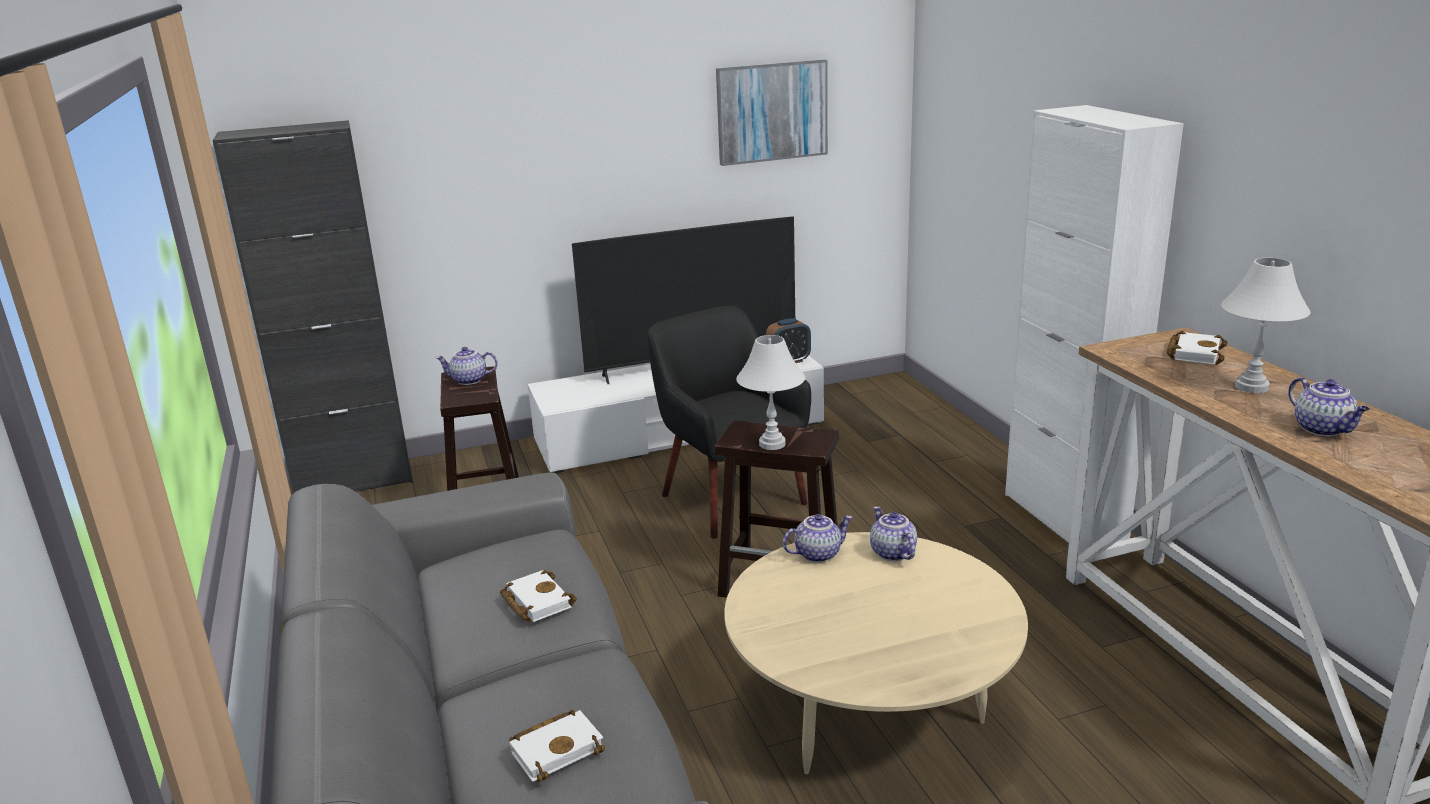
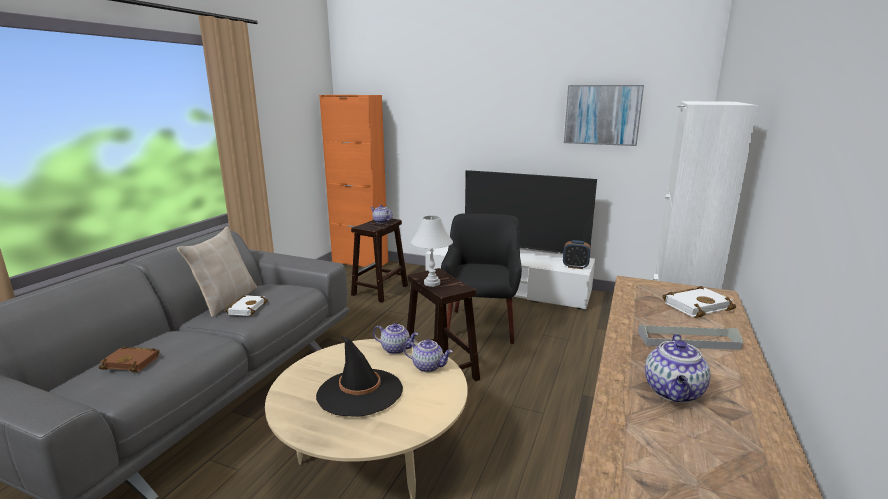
camera: 40 degrees right, 5 degrees down
black cabinet [213,120,413,493] -> orange cabinet [319,95,388,269]
white book [509,710,605,782] -> brown book [98,346,160,372]
teapot [870,506,917,561] -> teapot turned 90 degrees clockwise [404,339,453,373]
white table lamp [1221,258,1311,393] -> grey tray [638,324,743,350]
none -> beige pillow [177,227,257,317]
none -> black hat [316,335,403,416]

